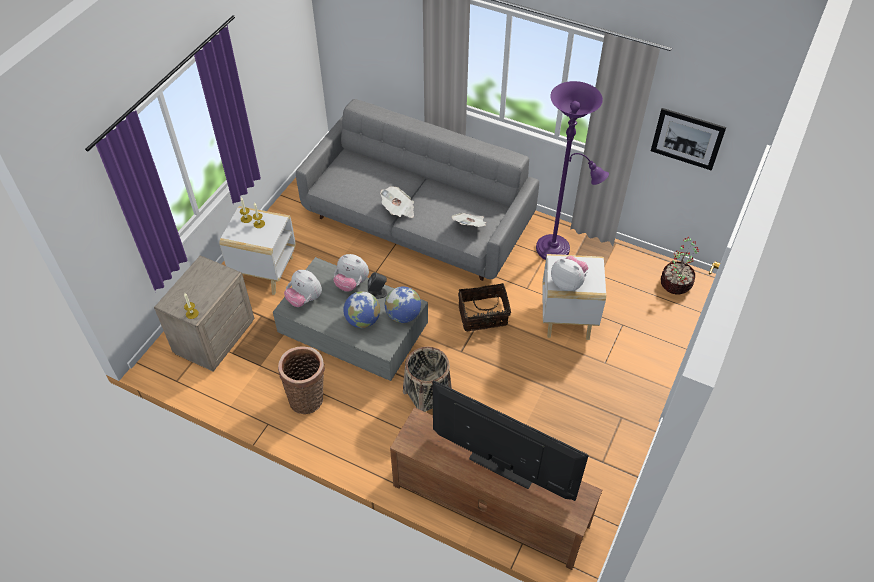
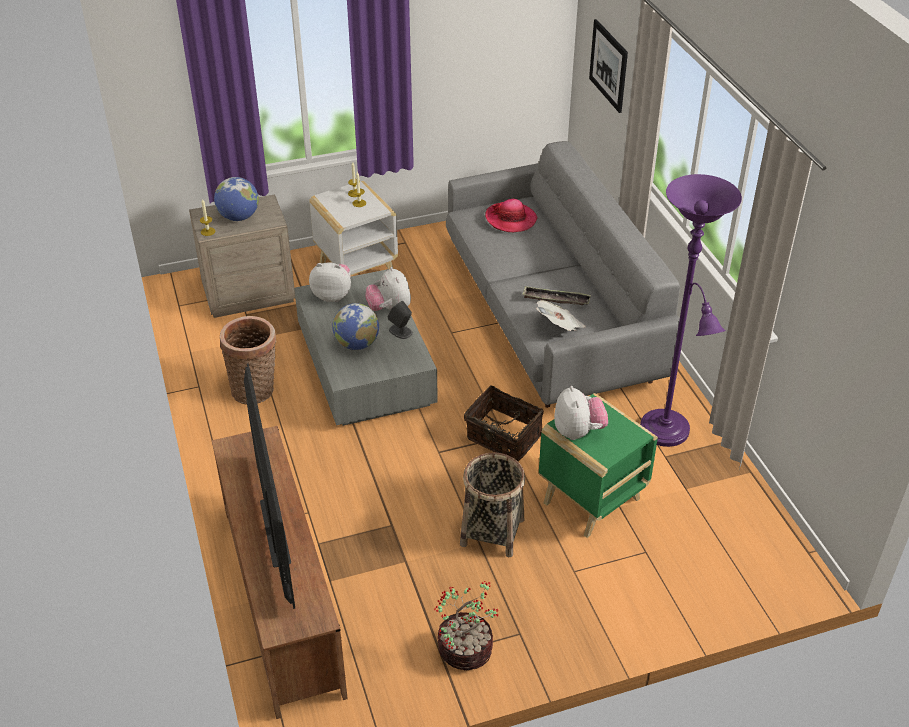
camera: 45 degrees right, 10 degrees down
plush toy [284,270,322,307] -> plush toy turned 105 degrees clockwise [309,262,351,302]
newspaper [380,186,414,218] -> none
globe [385,287,421,323] -> globe moved to [214,177,259,221]
basket [403,347,452,412] -> basket moved to [460,452,525,557]
white side table [542,254,606,340] -> green side table [539,393,658,538]
picture [651,108,726,171] -> picture moved to [589,19,628,113]
potted plant [661,236,699,295] -> potted plant moved to [434,581,498,671]
none -> hat [485,198,538,232]
none -> tray [522,286,591,305]

